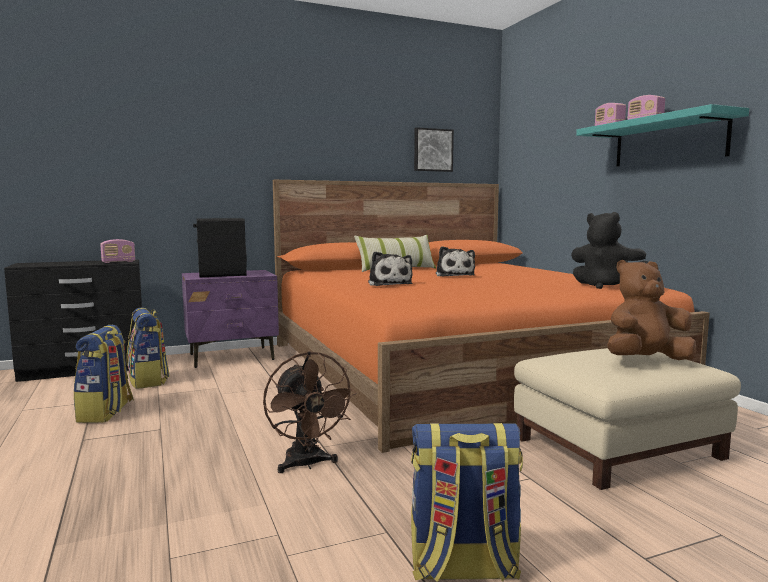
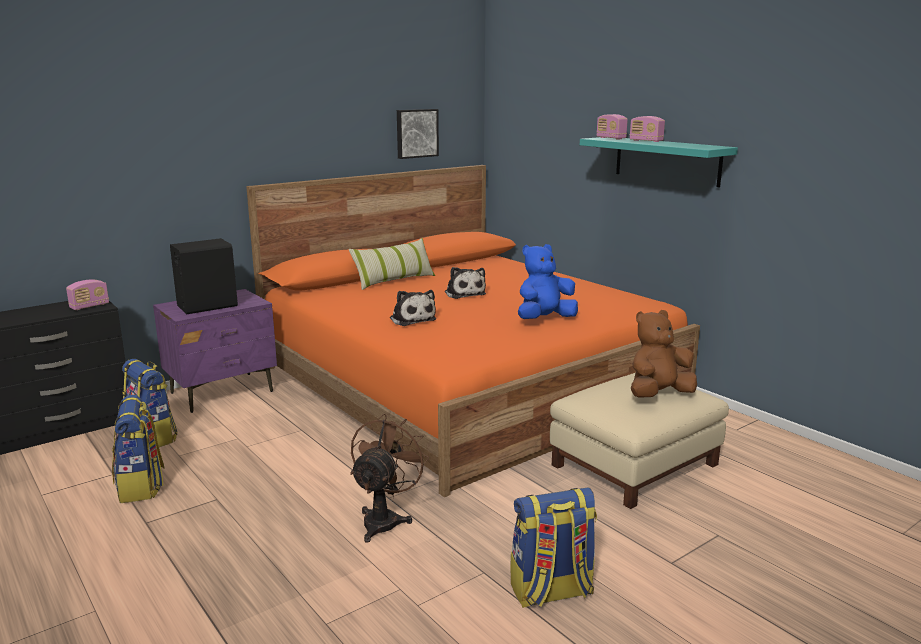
camera: 15 degrees left, 10 degrees up
brown fan [263,351,357,473] -> brown fan turned 120 degrees counterclockwise [350,414,429,543]
black plush toy [571,212,648,289] -> none
none -> blue plush toy [518,244,578,319]

